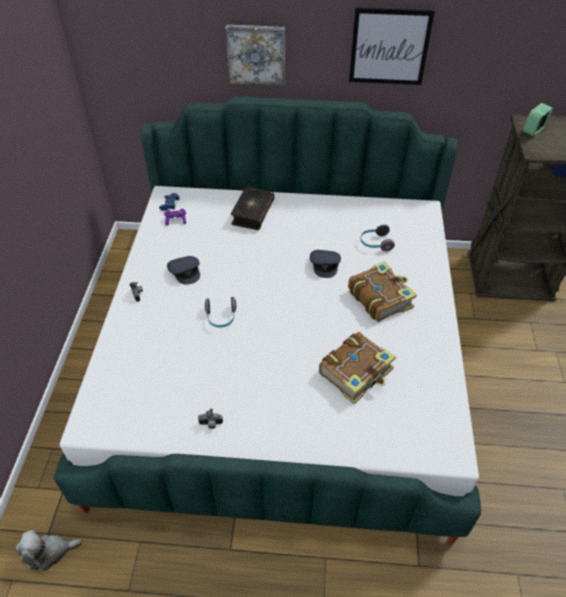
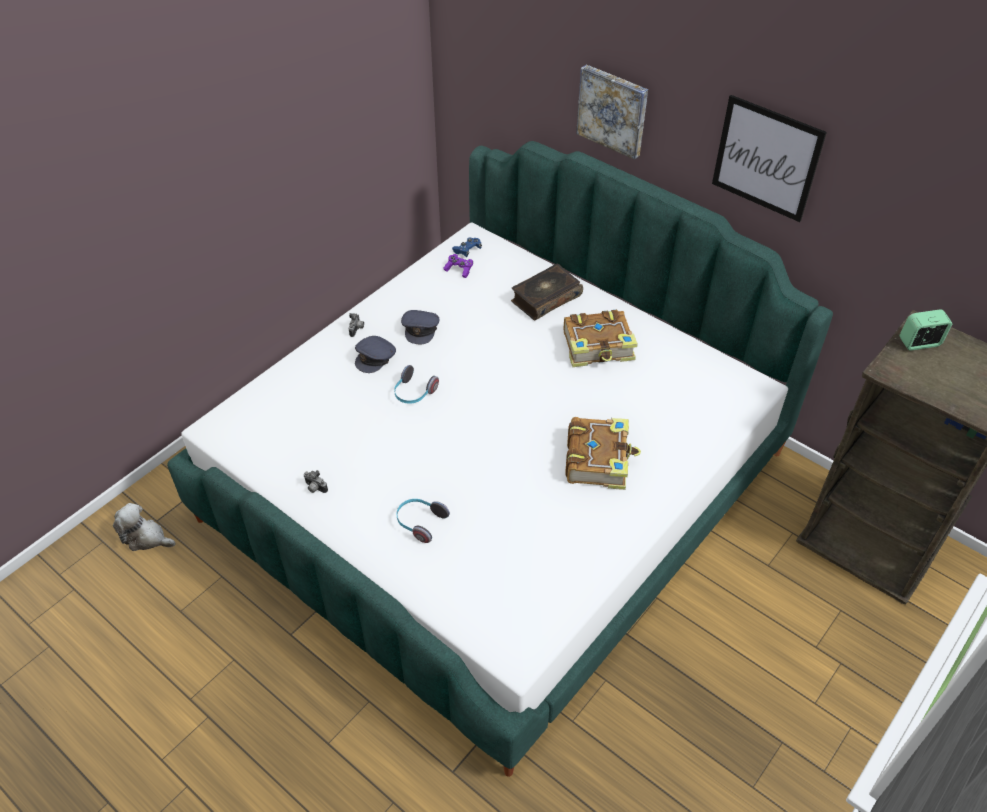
camera: 35 degrees right, 0 degrees up
grey cap [310,250,341,278] -> grey cap moved to [355,336,396,373]
book [319,332,396,404] -> book moved to [564,310,638,367]
headphones [360,225,395,251] -> headphones moved to [397,499,450,543]

